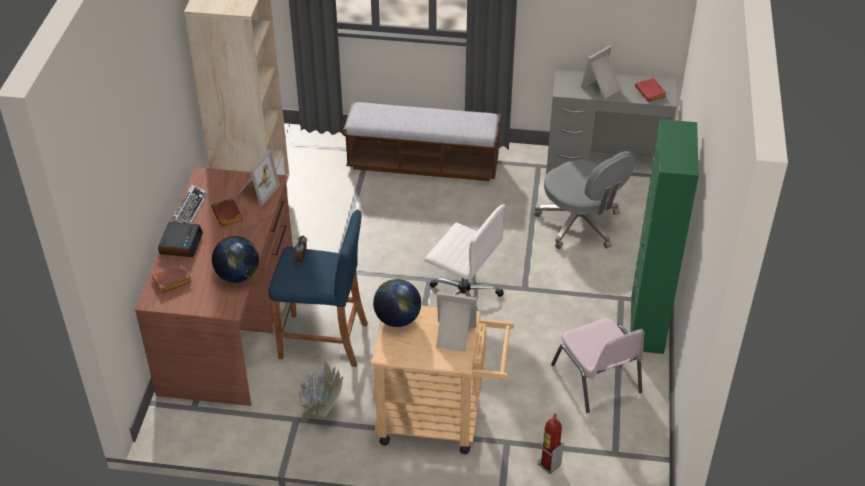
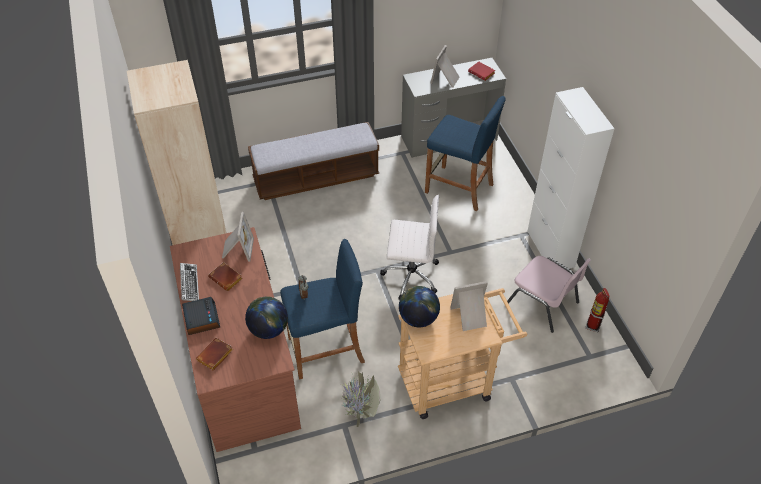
camera: 25 degrees left, 5 degrees up
grey office chair [534,151,635,249] -> blue stool [425,96,506,211]
fire extinguisher [538,413,564,474] -> fire extinguisher moved to [586,288,610,332]
green cabinet [630,119,699,354] -> white cabinet [527,87,615,269]

